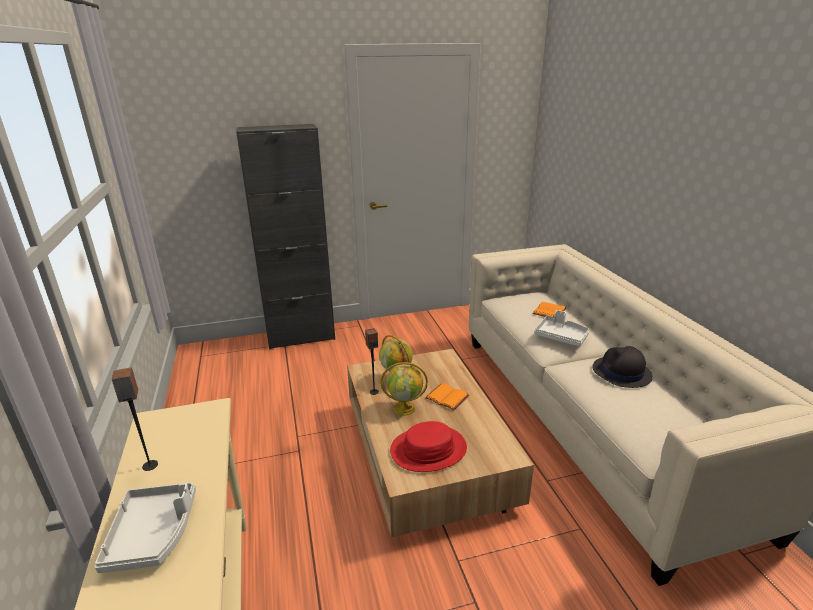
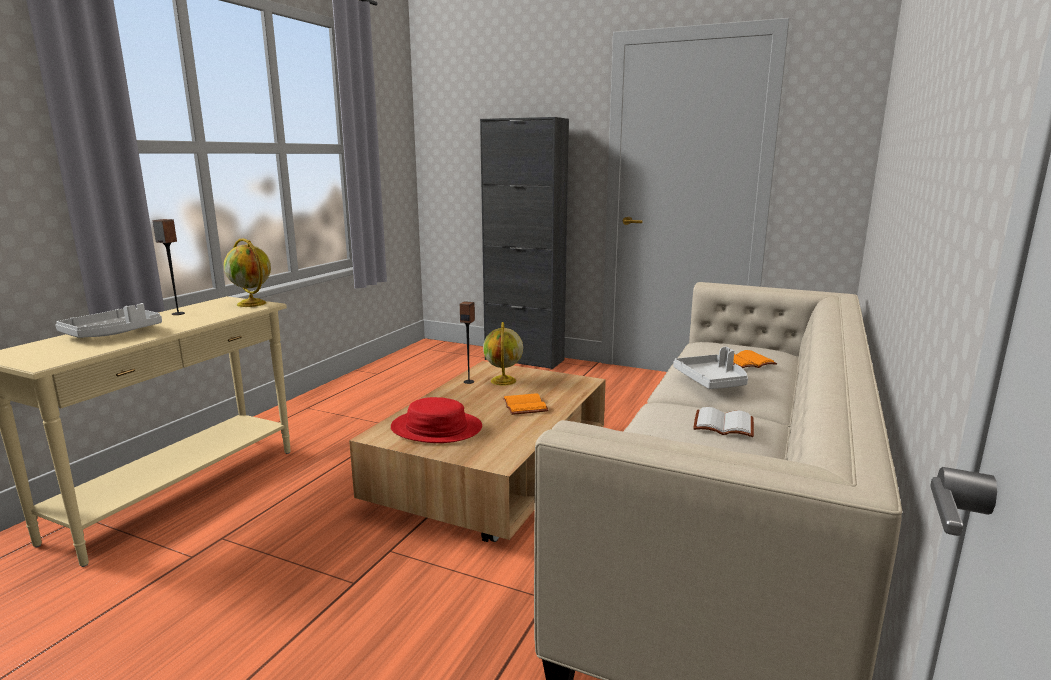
camera: 40 degrees right, 10 degrees down
globe [381,362,428,416] -> globe moved to [224,238,271,307]
black hat [592,346,653,388] -> white book [693,407,754,437]

